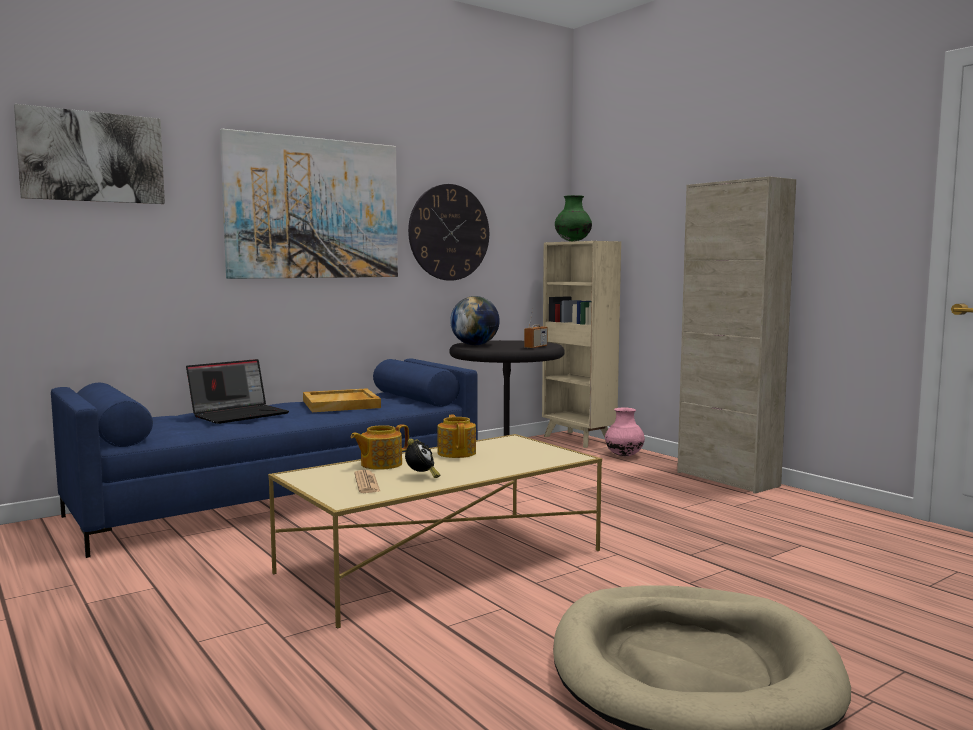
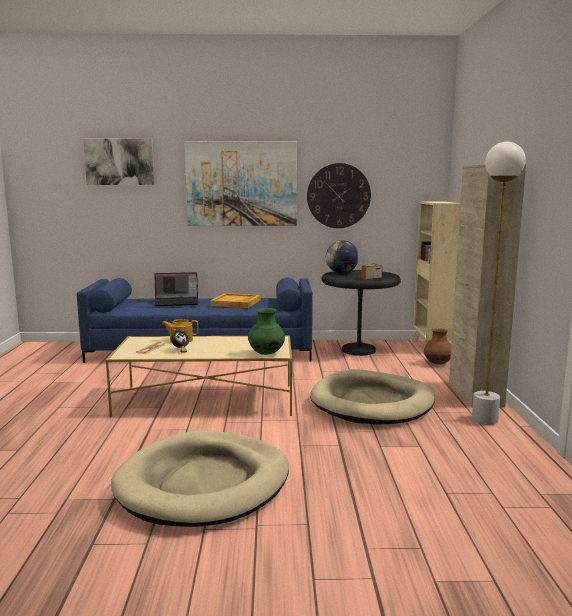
camera: 35 degrees right, 5 degrees up
teapot [437,414,476,458] -> none
green vase [555,195,592,242] -> green vase moved to [248,308,285,355]
pink vase [605,408,645,456] -> brown vase [424,328,451,365]
none -> beige dog bed [310,369,435,424]
none -> white floor lamp [472,142,526,425]

